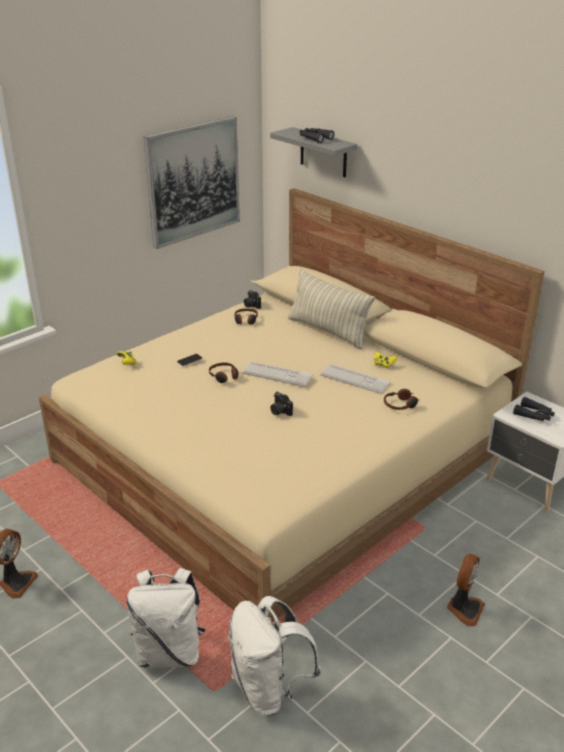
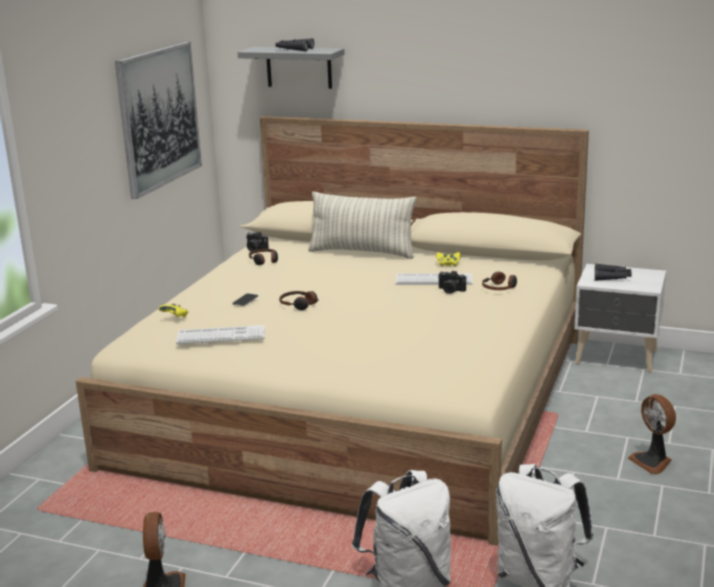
camera: 25 degrees left, 10 degrees down
keyboard [242,361,313,387] -> keyboard moved to [176,325,265,344]
camera [270,392,293,416] -> camera moved to [438,271,466,294]
fan [447,554,485,627] -> fan turned 150 degrees clockwise [628,394,676,474]

